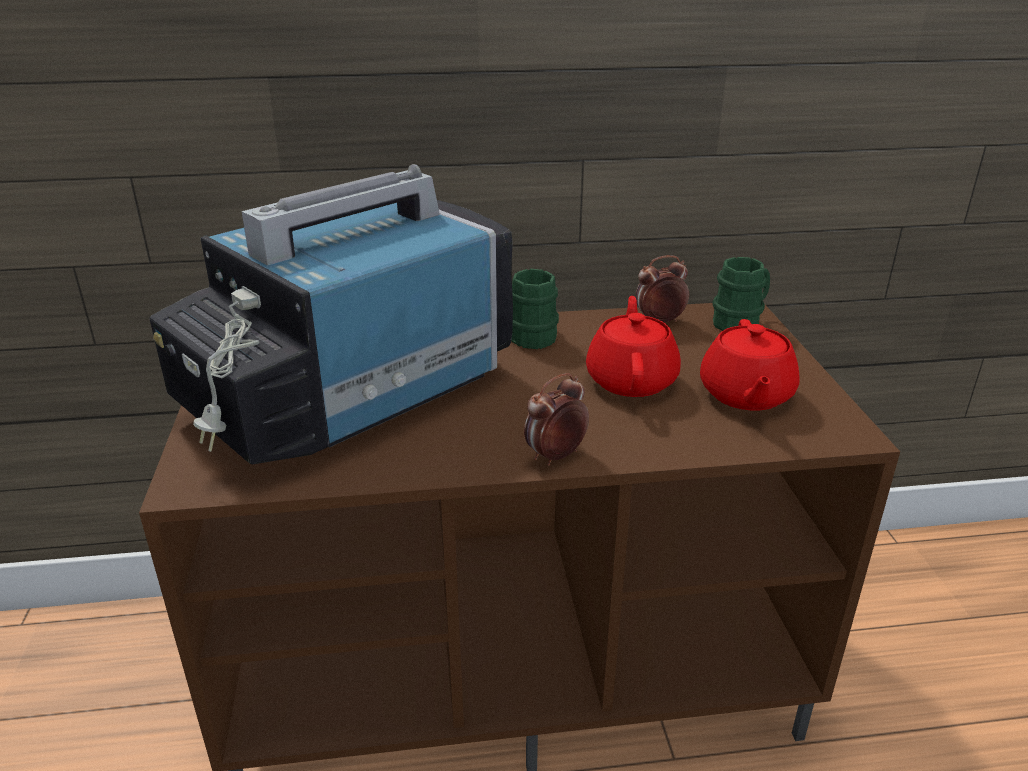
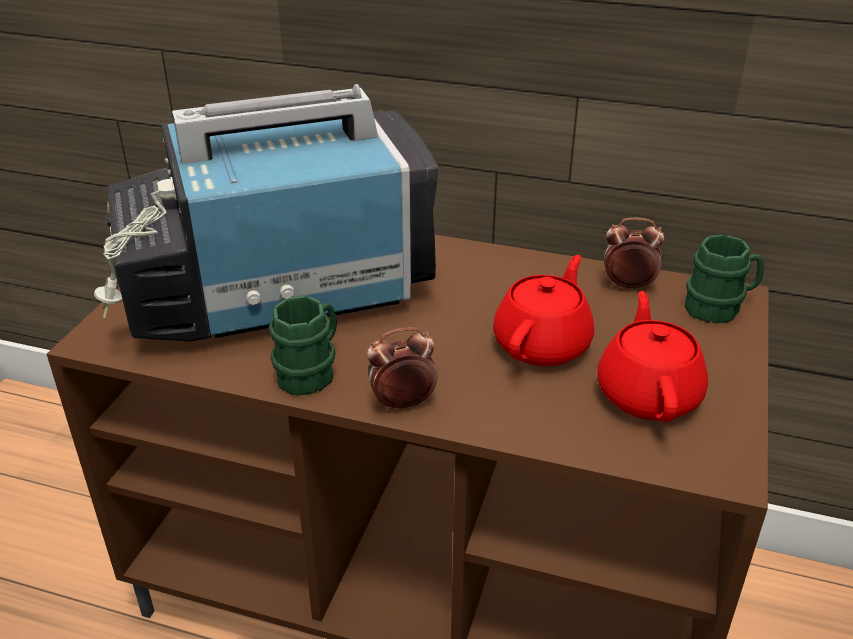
camera: 25 degrees right, 5 degrees up
green mug [511,269,559,349] -> green mug moved to [269,296,337,396]
red teapot [700,319,800,410] -> red teapot turned 150 degrees clockwise [598,291,708,422]

